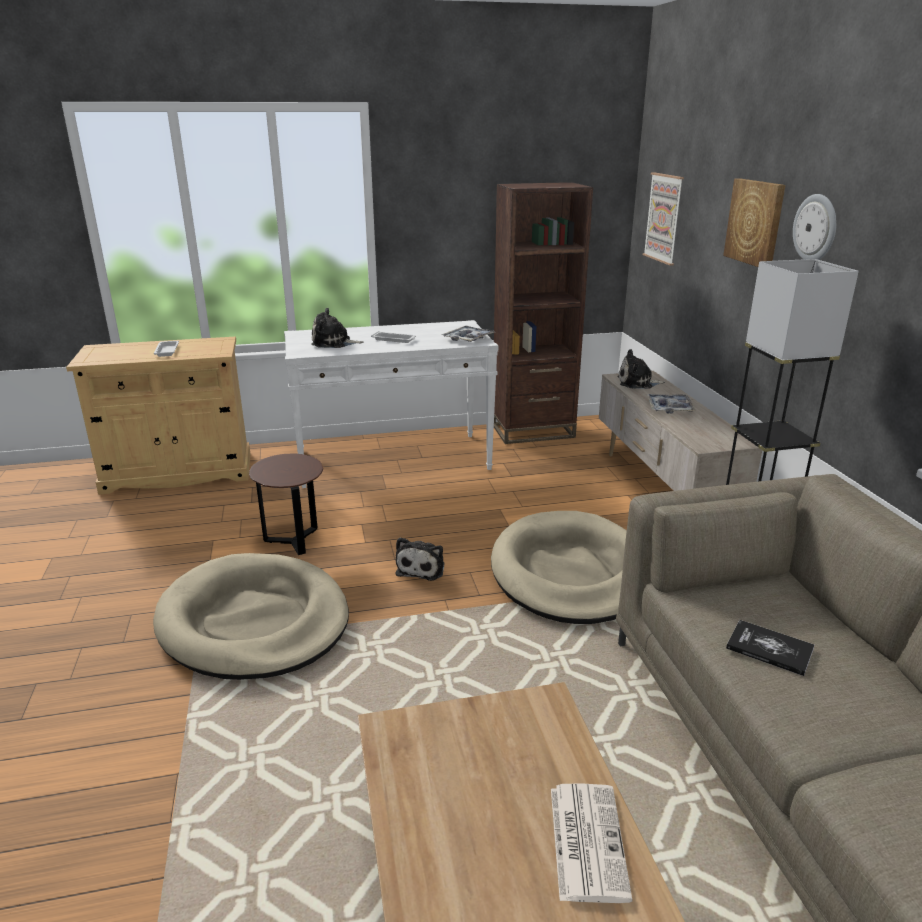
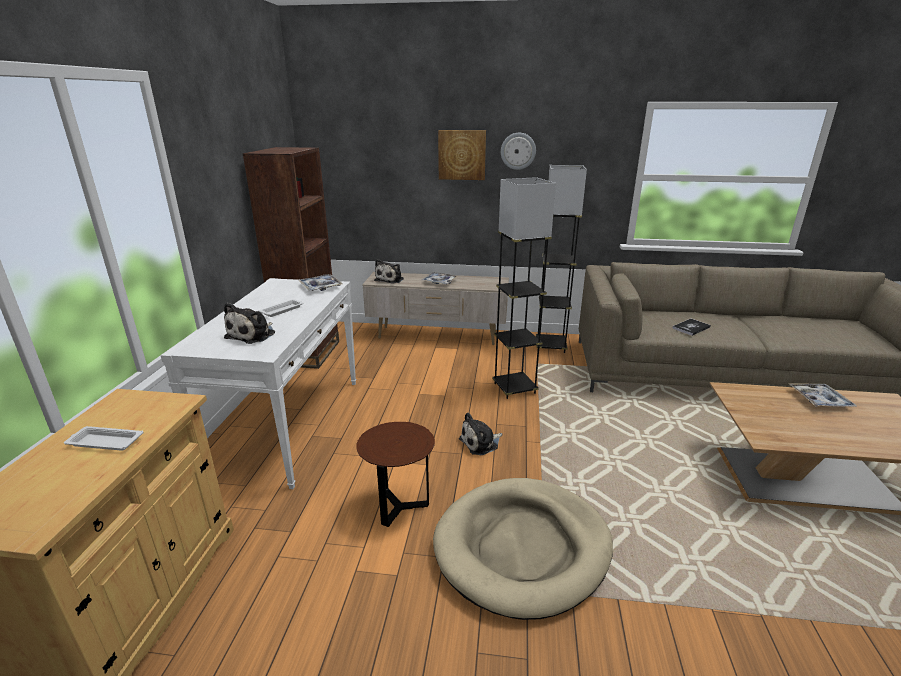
camera: 70 degrees left, 0 degrees up
plush toy [396,537,445,581] -> plush toy turned 120 degrees clockwise [459,412,502,455]
beige dog bed [491,511,627,624] -> grey floor lamp [492,177,556,399]
newspaper [551,784,632,903] -> tray [789,384,858,407]
picture [643,172,684,266] -> none

